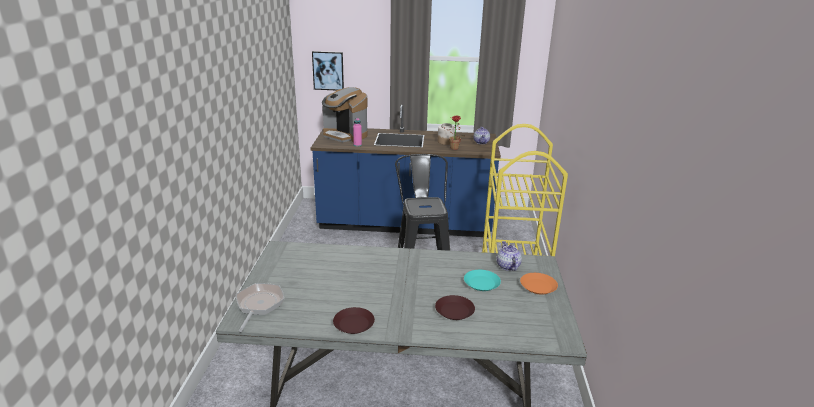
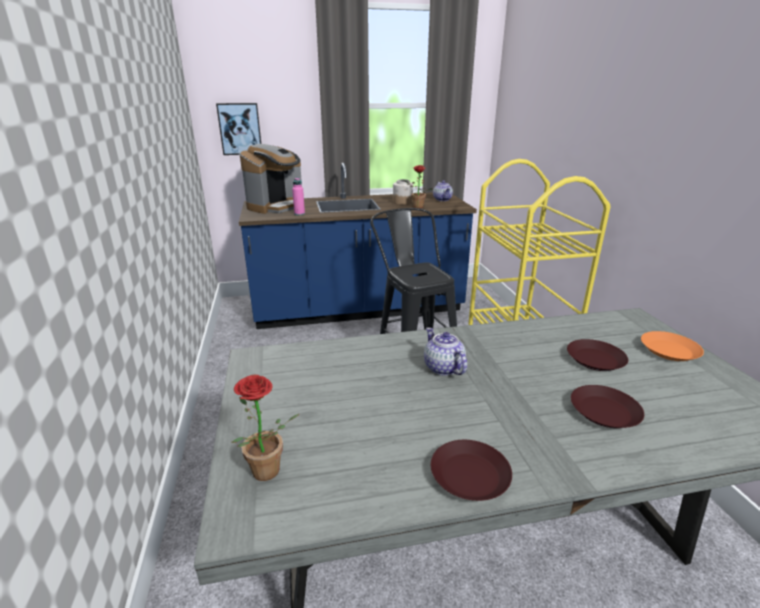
camera: 15 degrees left, 0 degrees up
frying pan [236,283,285,332] -> potted plant [232,374,299,481]
coffee machine [322,87,368,142] -> coffee machine turned 75 degrees counterclockwise [240,144,302,214]
turquoise plate [464,270,501,291] -> brown plate [567,339,628,371]
teapot [497,241,522,271] -> teapot moved to [424,327,467,376]

